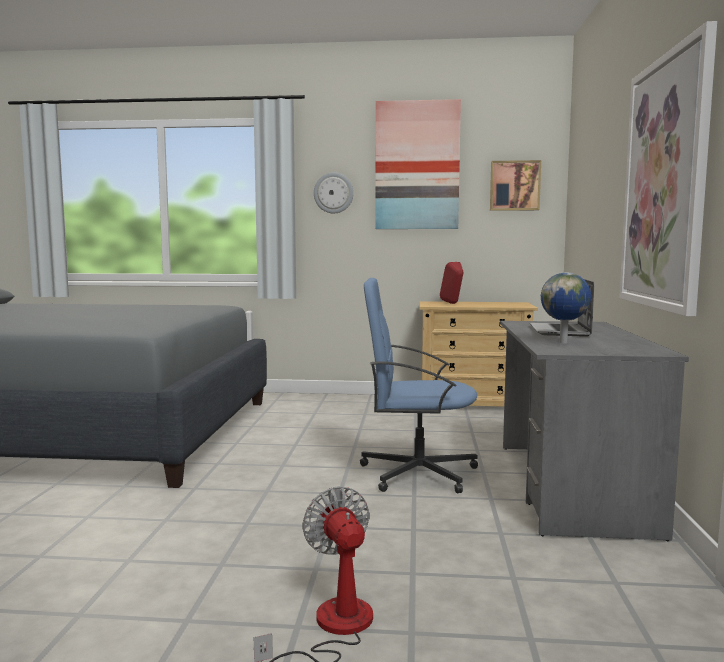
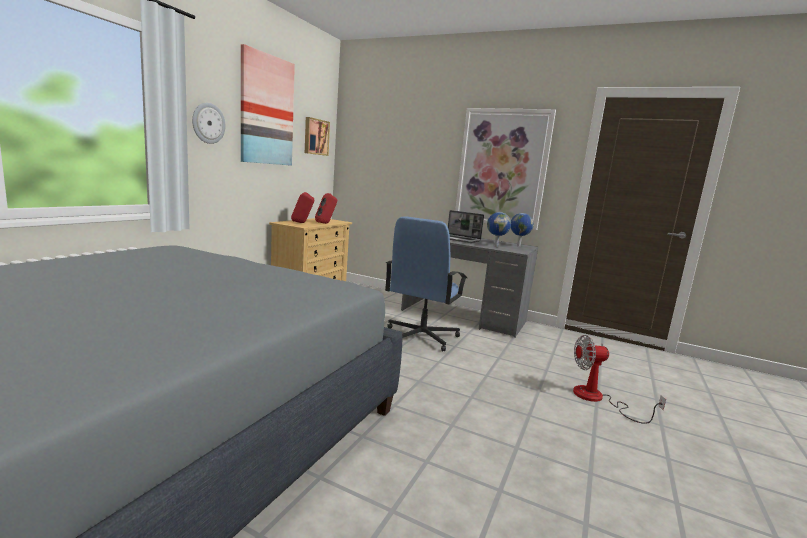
camera: 70 degrees left, 5 degrees up
none -> red speaker [315,193,337,224]
none -> globe [511,213,534,247]

